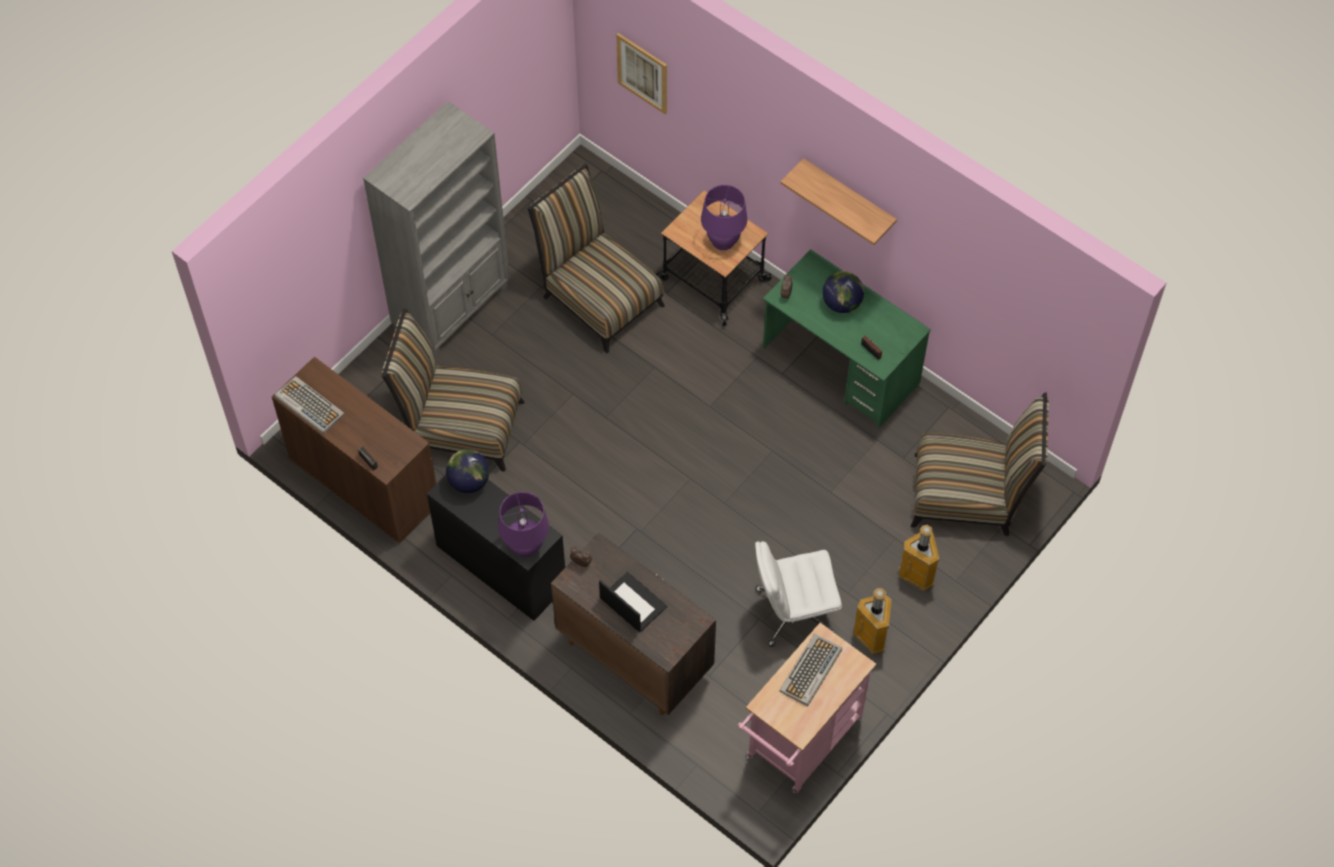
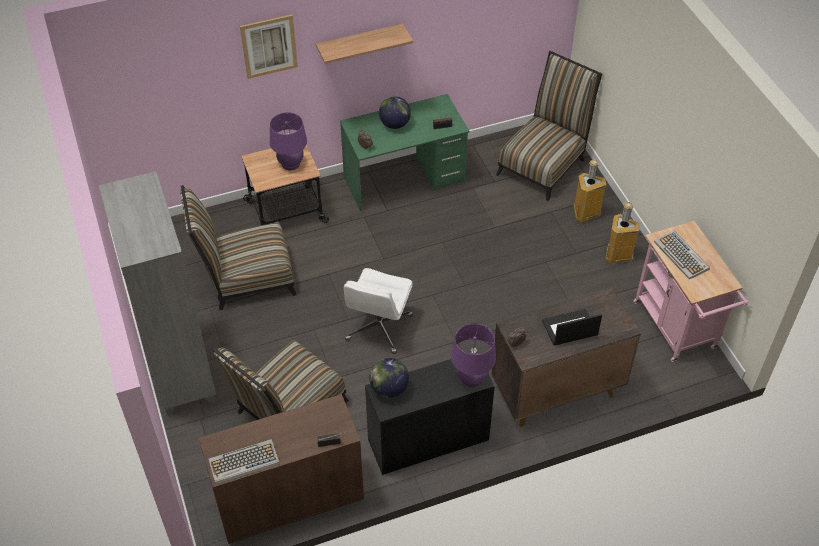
camera: 60 degrees left, 10 degrees down
picture [616,33,667,114] -> picture moved to [240,14,298,79]
white office chair [755,541,842,647] -> white office chair moved to [344,268,413,354]

